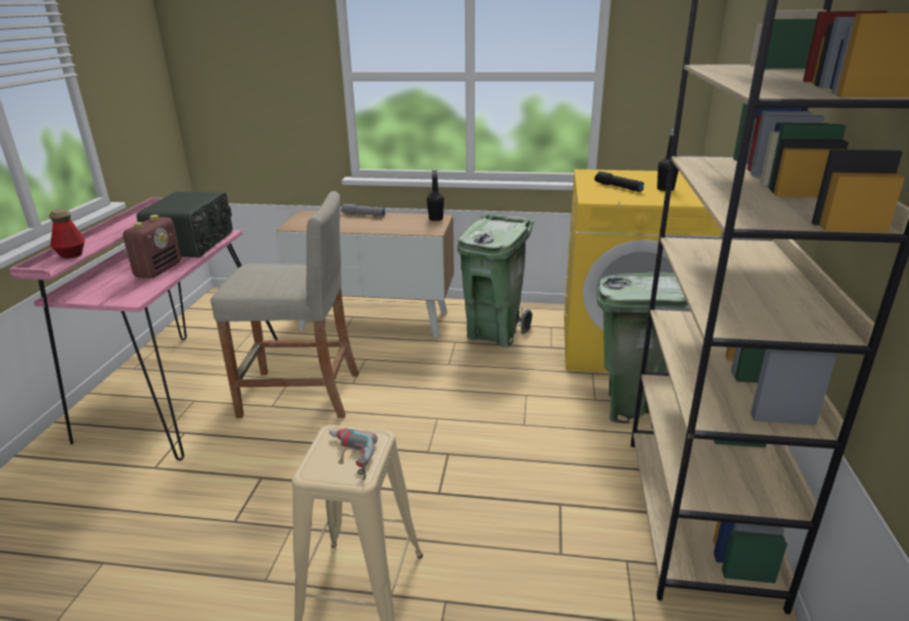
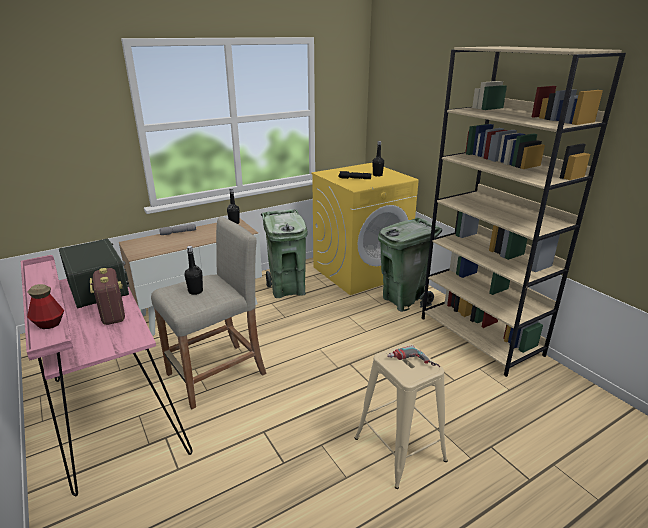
camera: 40 degrees left, 0 degrees up
none -> black bottle [184,246,203,295]

